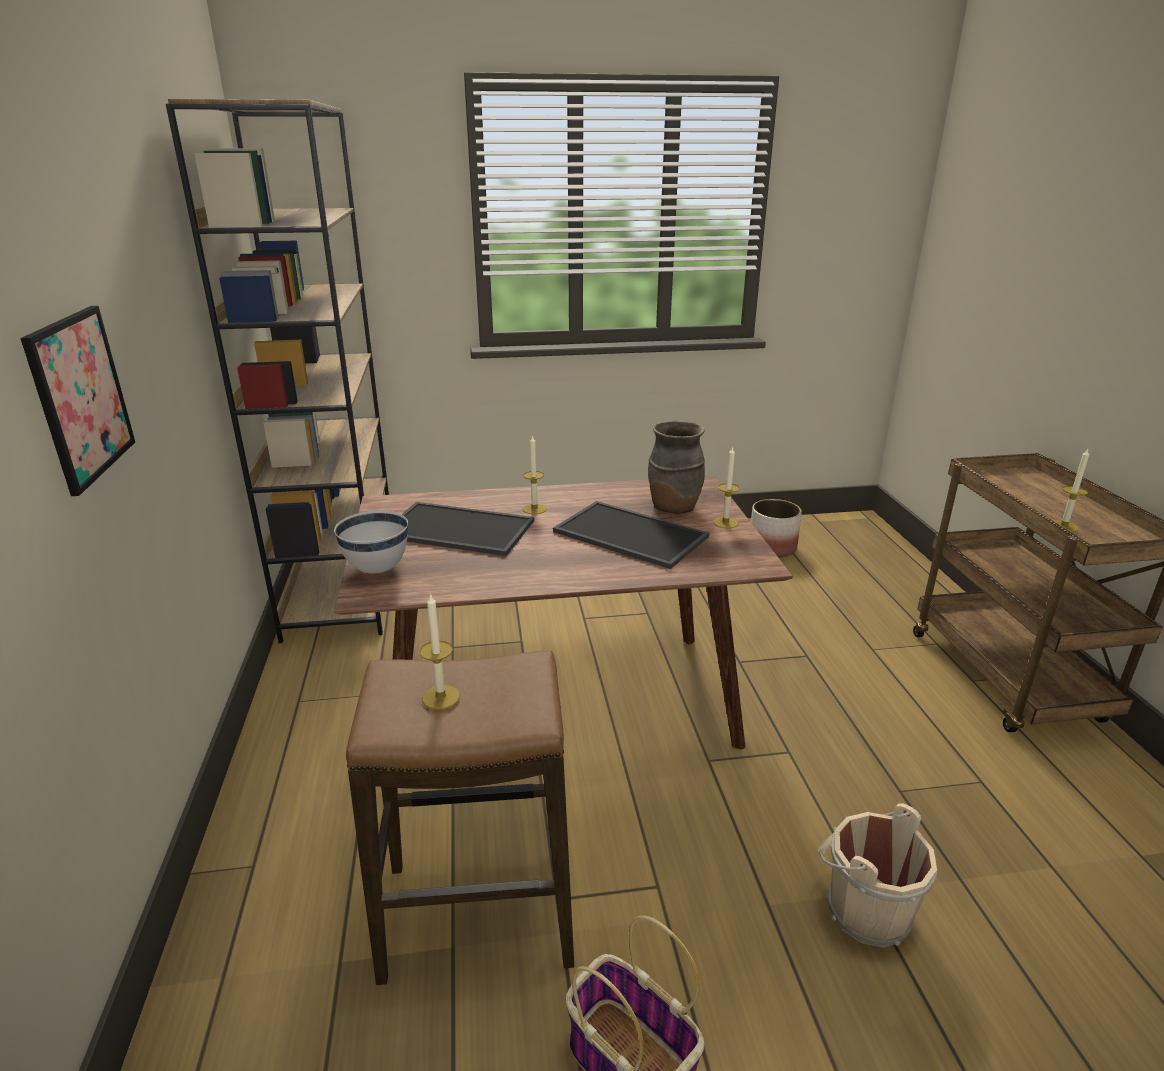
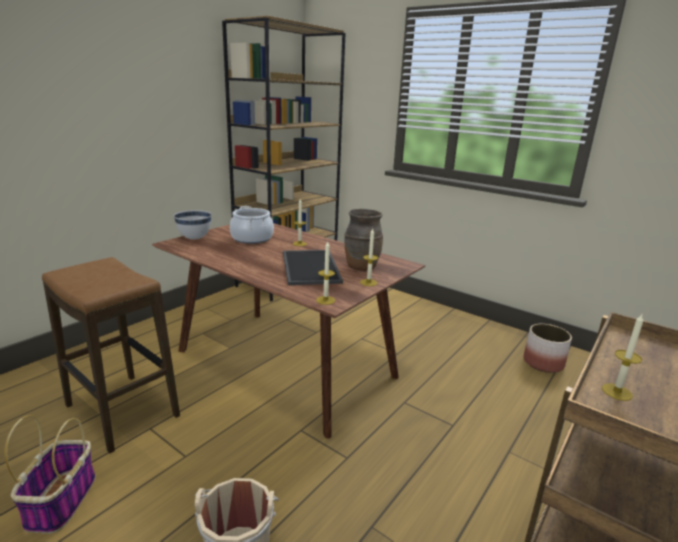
camera: 45 degrees right, 5 degrees down
picture [20,306,135,496] -> none
tray [401,502,534,556] -> cooking pot [230,206,274,244]
candle [420,593,460,710] -> candle moved to [316,241,335,305]

